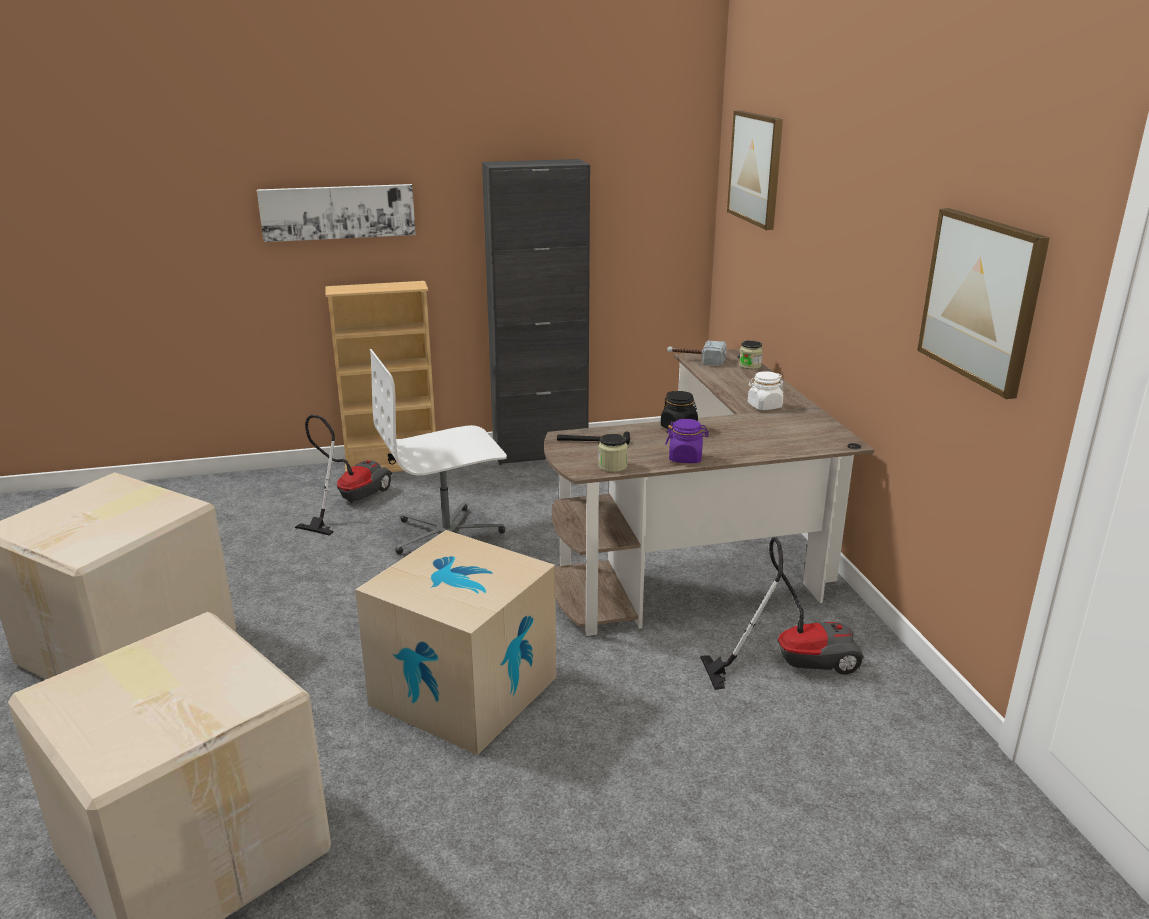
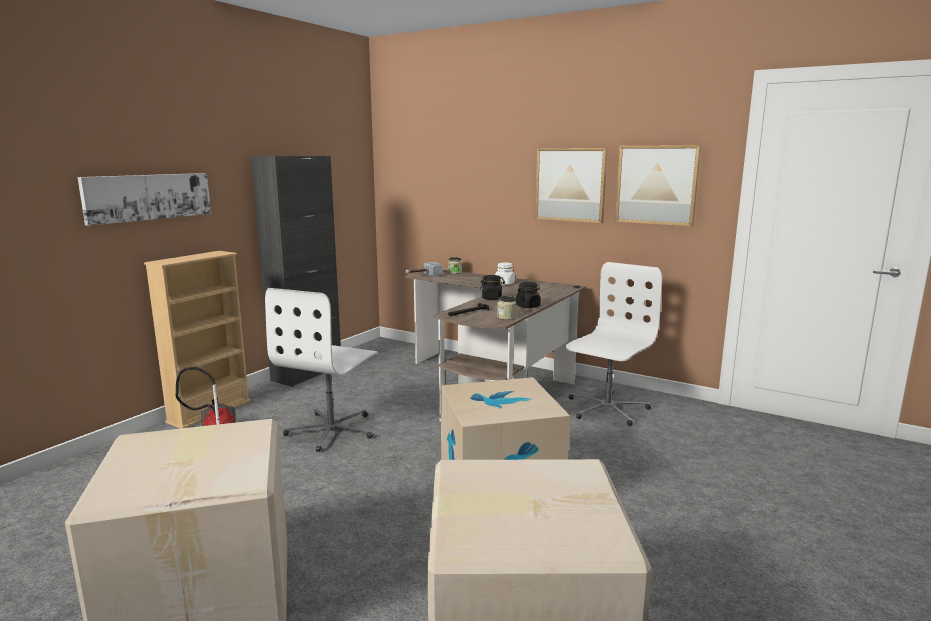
camera: 45 degrees left, 10 degrees down
purple jar [665,419,709,463] -> black jar [516,282,541,308]
vacuum cleaner [700,537,864,690] -> white office chair [566,262,662,426]
picture [727,111,783,230] -> picture moved to [535,148,608,223]

